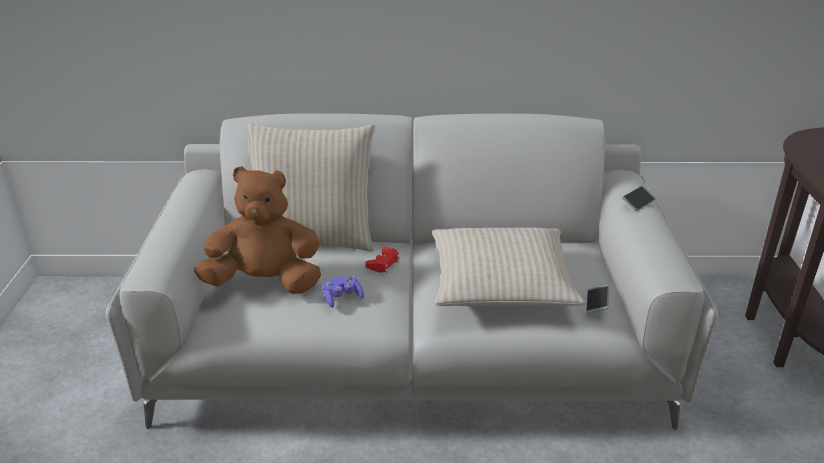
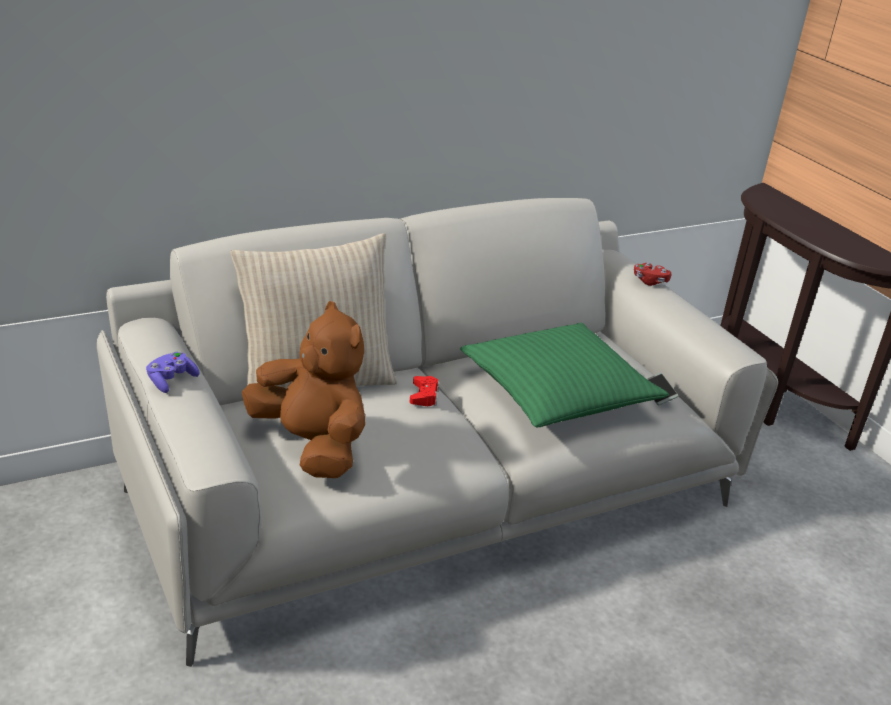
camera: 30 degrees left, 0 degrees up
brown plush toy [194,166,321,294] -> brown plush toy turned 75 degrees clockwise [242,301,365,478]
purple game controller [322,275,364,308] -> purple game controller moved to [146,351,200,393]
beige pillow [432,227,586,307] -> green pillow [460,323,669,427]
phone [622,185,657,211] -> red game controller [634,263,671,286]

